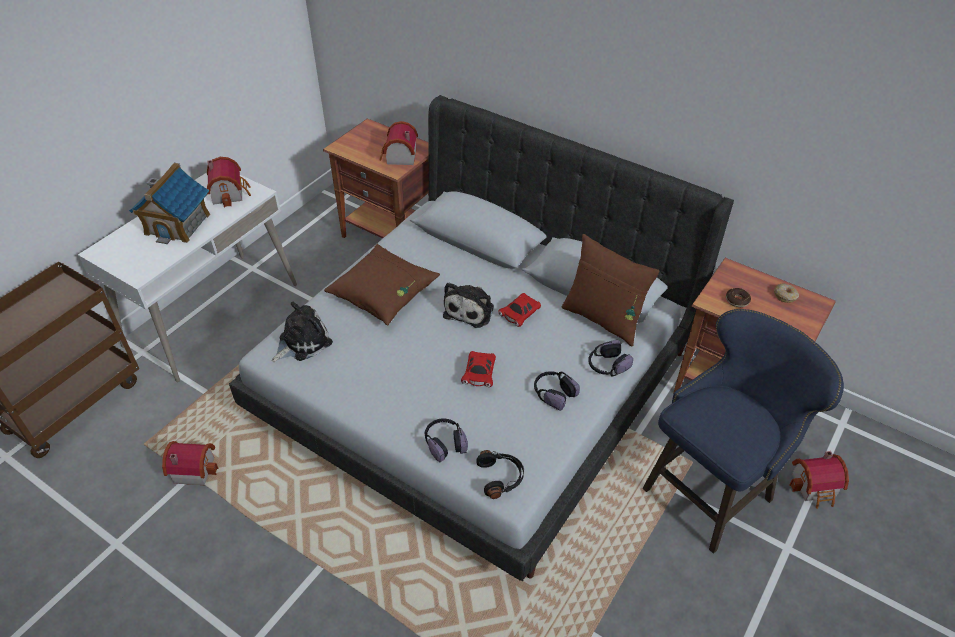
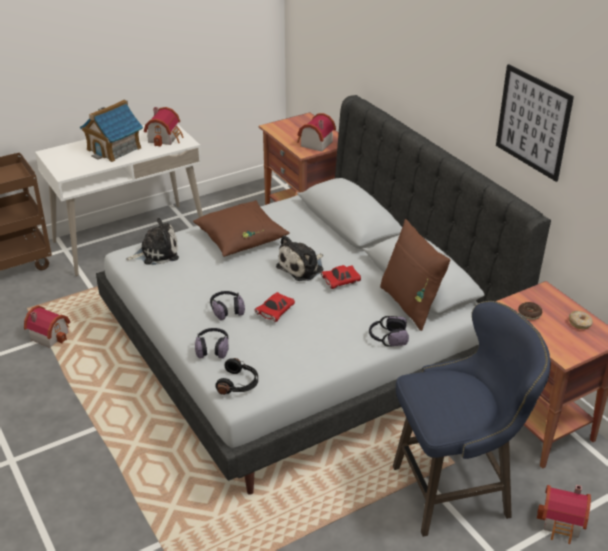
camera: 25 degrees right, 10 degrees down
headphones [534,371,580,411] -> headphones moved to [210,291,245,321]
none -> picture [496,64,574,182]

